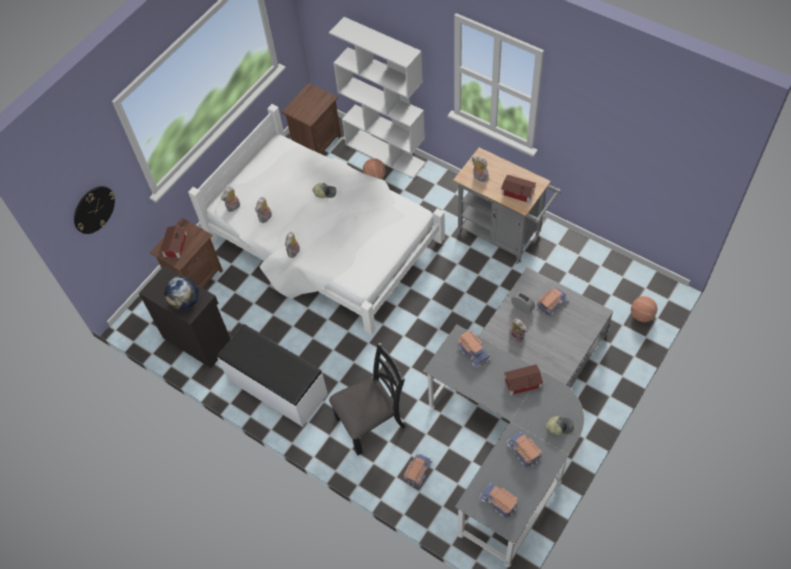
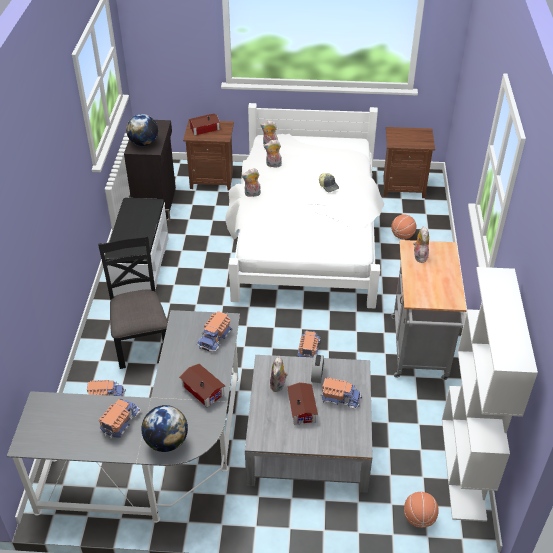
camera: 55 degrees right, 15 degrees down
wall clock [74,186,115,234] -> none
white bookcase [329,17,426,178] -> white bookcase moved to [442,267,538,522]
black chair [329,342,406,455] -> black chair turned 135 degrees counterclockwise [98,235,168,369]
toy truck [480,483,518,518] -> toy truck moved to [297,330,320,357]
toy house [501,175,536,203] -> toy house moved to [287,382,318,424]
cap [546,416,574,435] -> globe [142,405,188,452]

